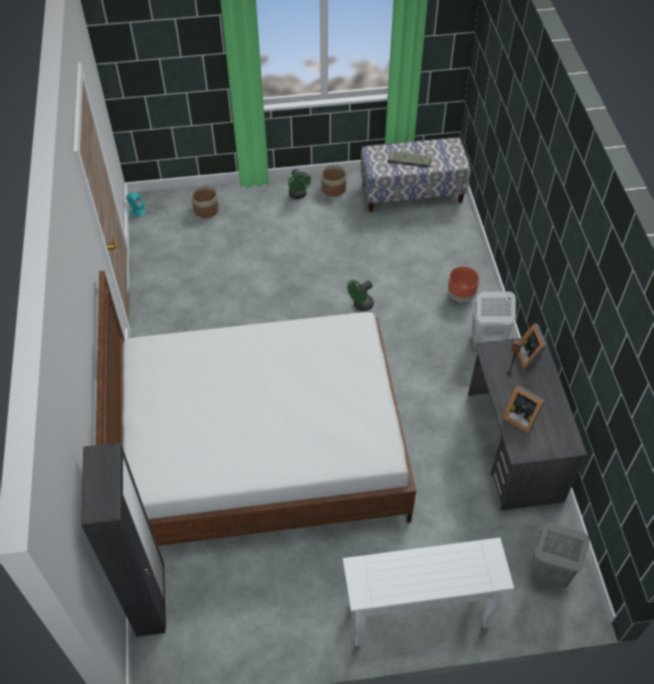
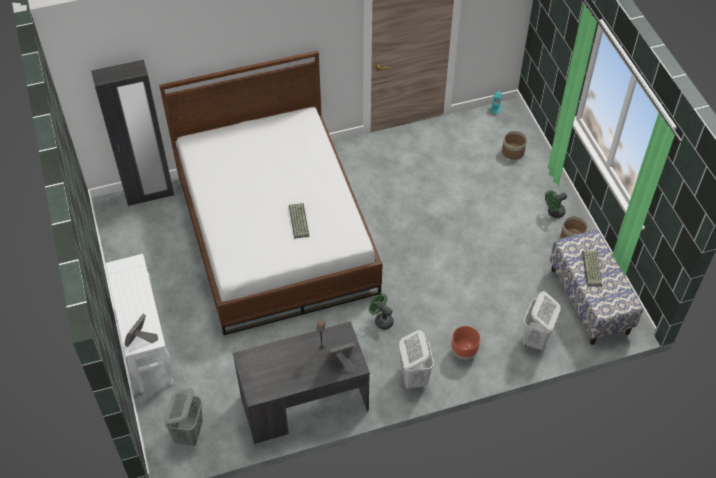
camera: 80 degrees right, 0 degrees up
green fan [347,280,374,311] -> green fan moved to [369,293,394,330]
picture frame [503,385,545,433] -> picture frame moved to [125,314,158,347]
none -> keyboard [289,203,309,239]
none -> white laundry basket [523,291,561,351]

